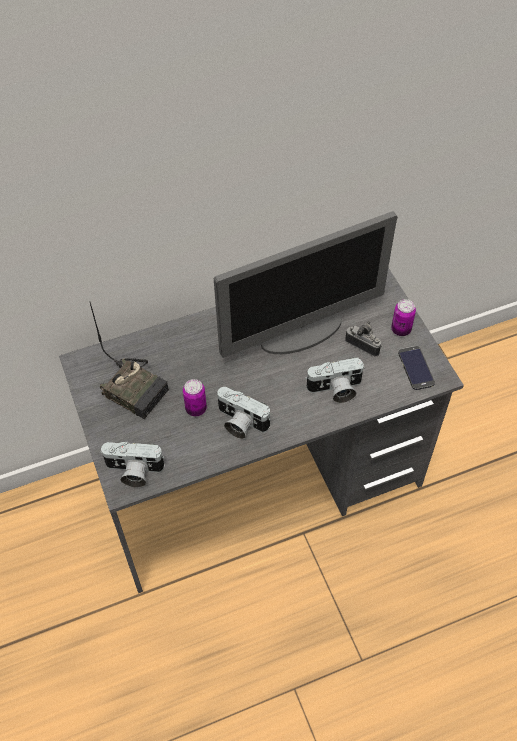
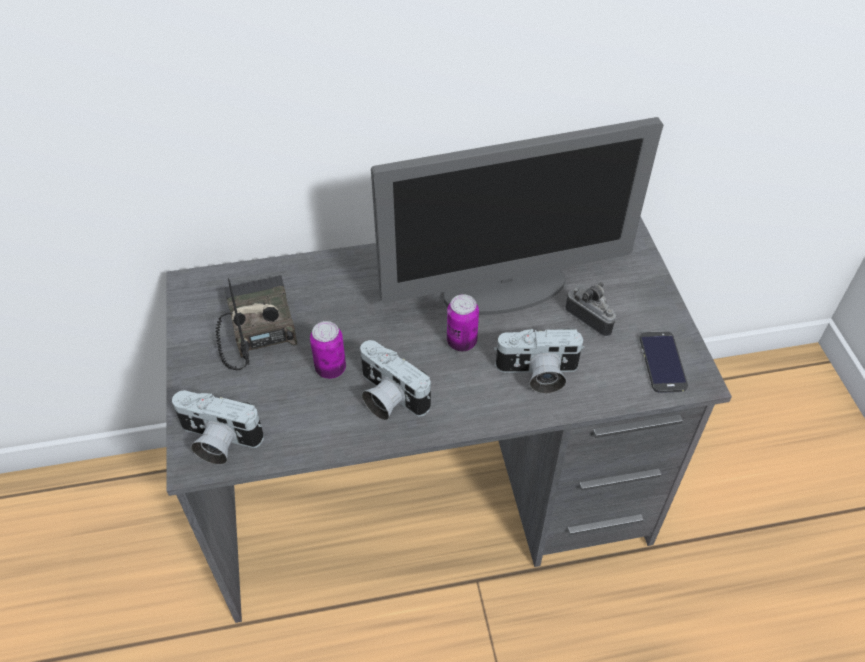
camera: 10 degrees right, 5 degrees down
radio [89,301,169,419] -> radio turned 150 degrees counterclockwise [215,275,297,371]
can [391,299,416,336] -> can moved to [447,294,479,351]

